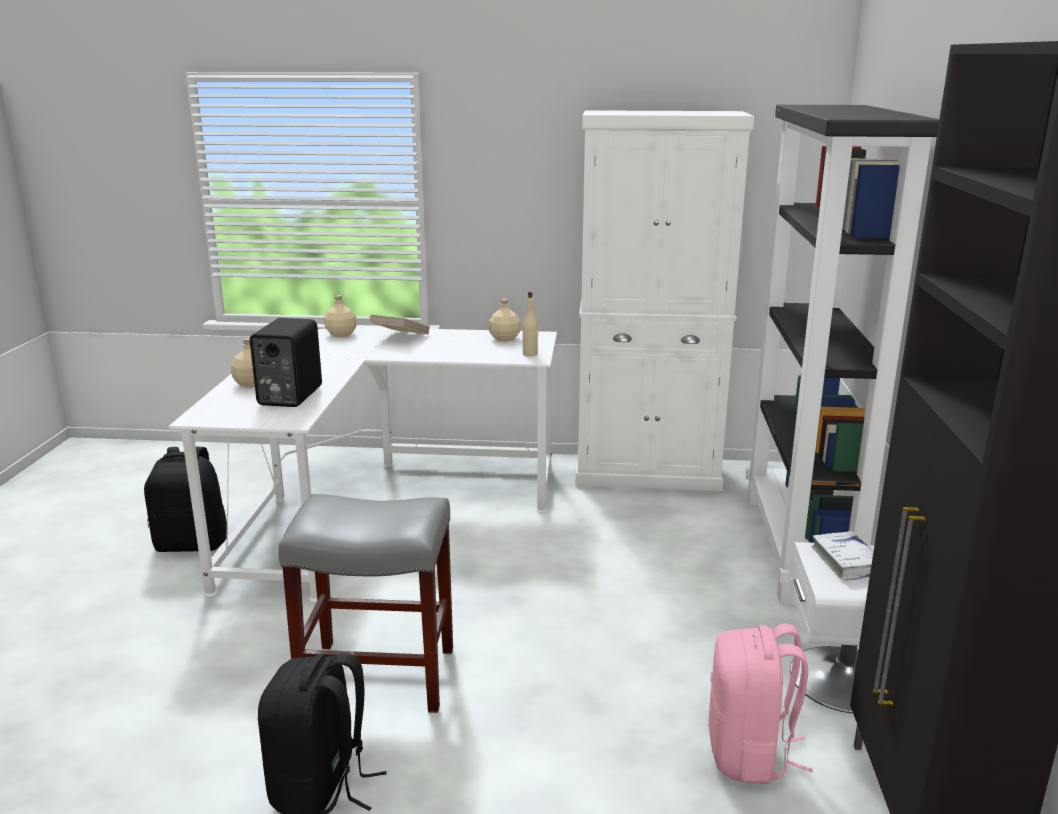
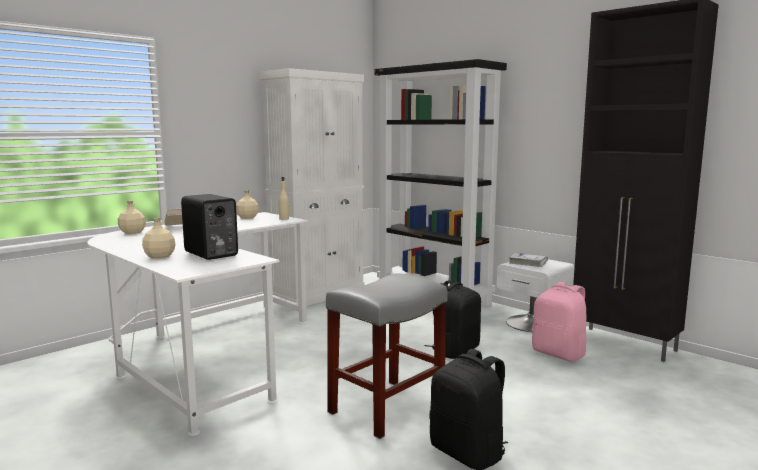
camera: 50 degrees left, 10 degrees down
black backpack [144,447,227,552] -> black backpack moved to [425,280,481,359]

